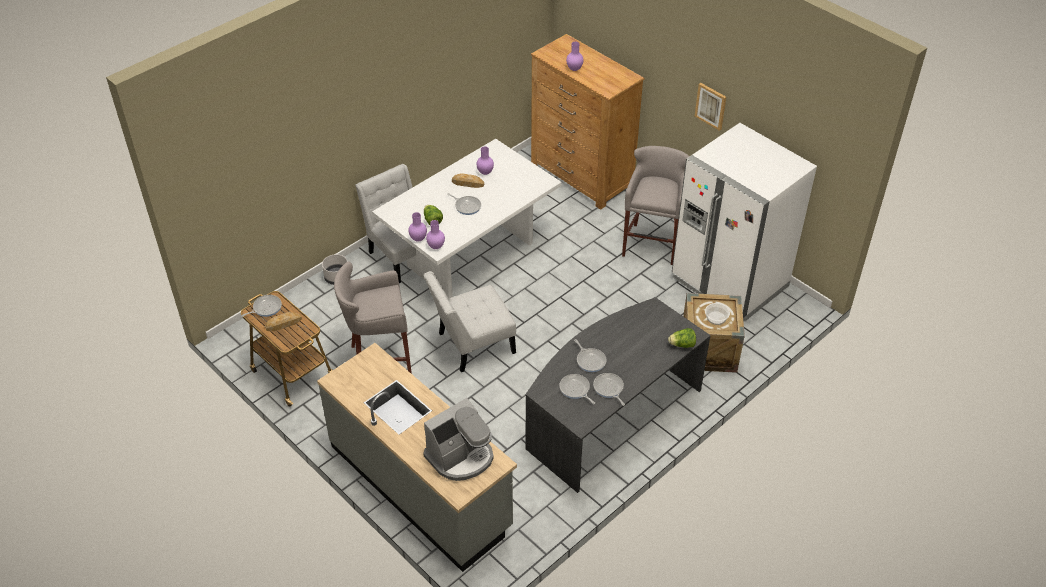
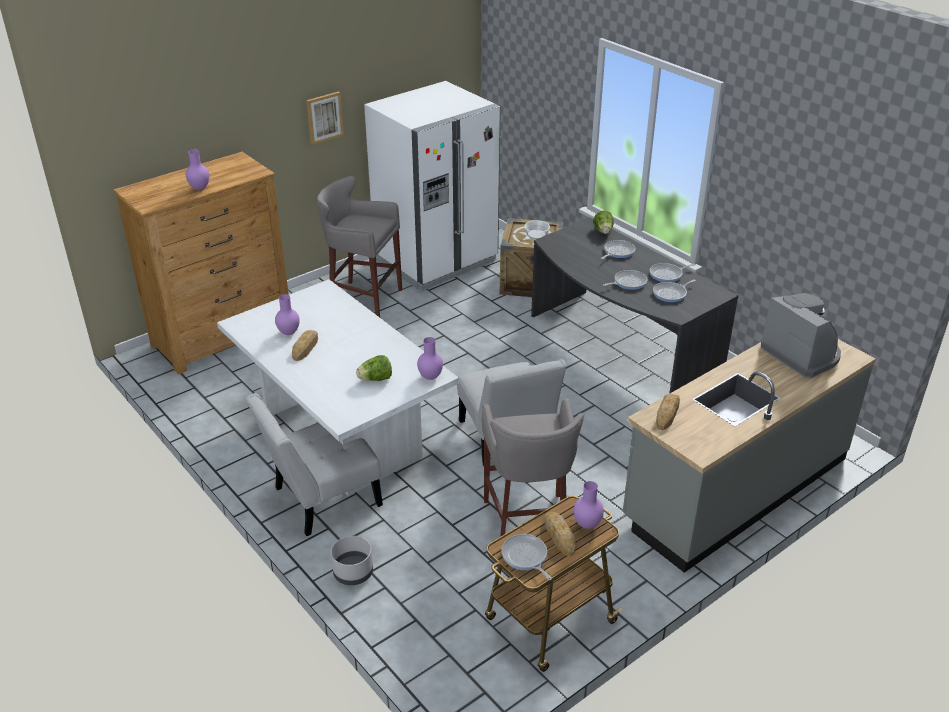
camera: 85 degrees left, 10 degrees down
purple vase [408,212,427,241] -> purple vase moved to [573,481,604,529]
frying pan [447,193,481,215] -> frying pan moved to [601,240,635,259]
none -> bread [656,394,680,430]

